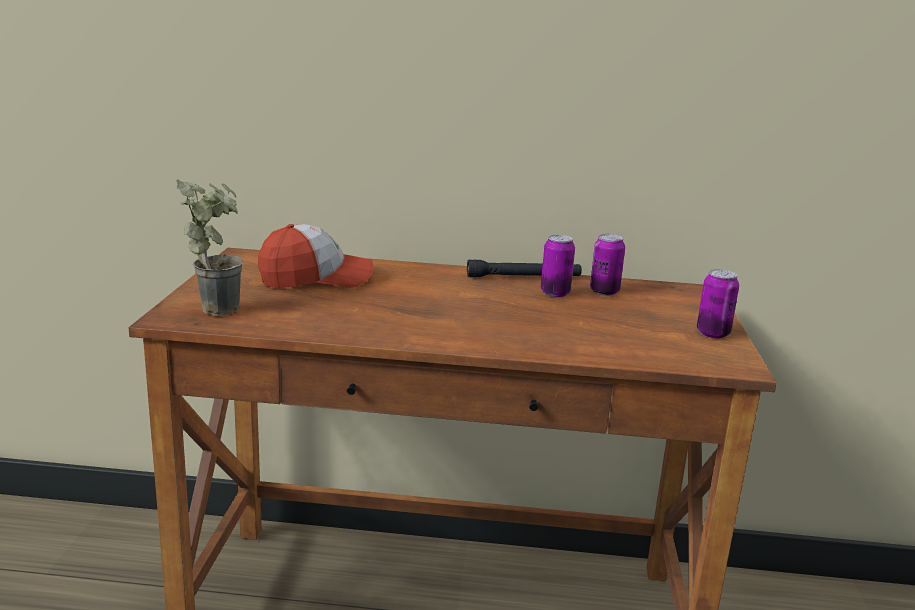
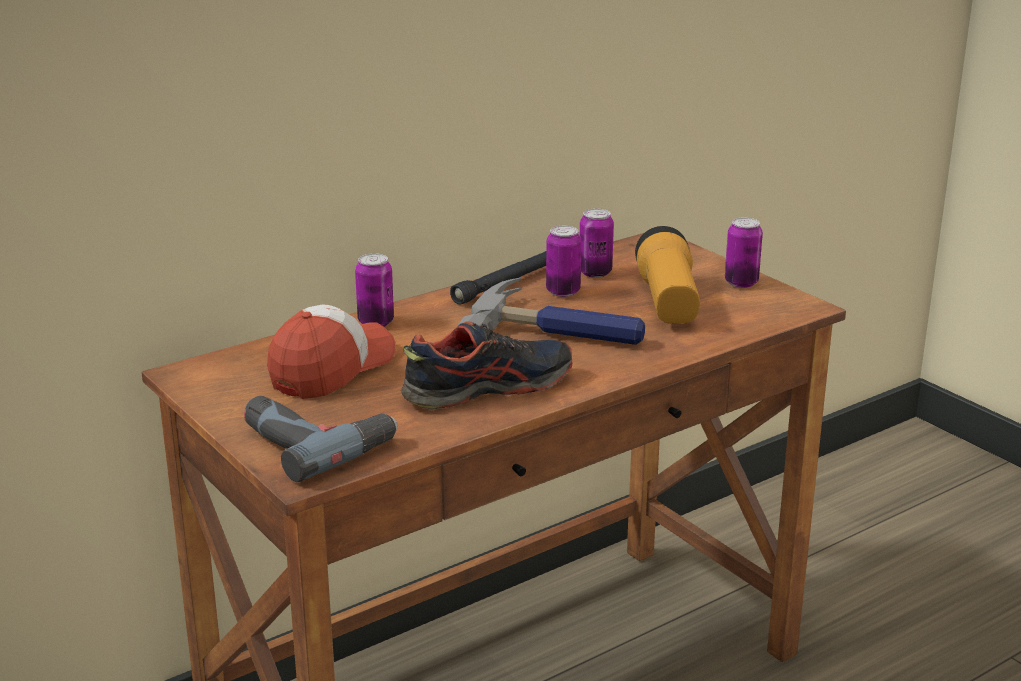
camera: 40 degrees left, 5 degrees up
potted plant [176,179,243,315] -> power drill [244,396,397,482]
none -> can [355,253,394,327]
none -> shoe [401,321,572,410]
none -> hammer [458,278,645,345]
none -> flashlight [635,226,700,324]

